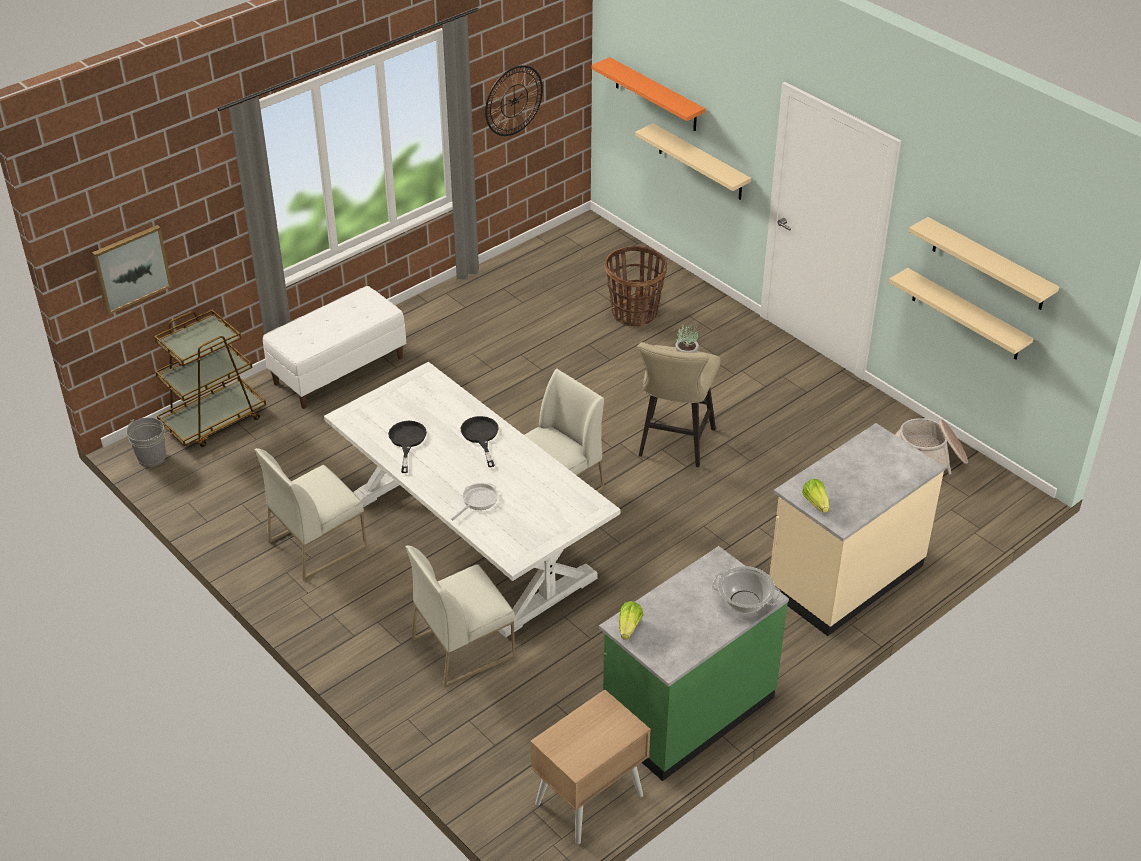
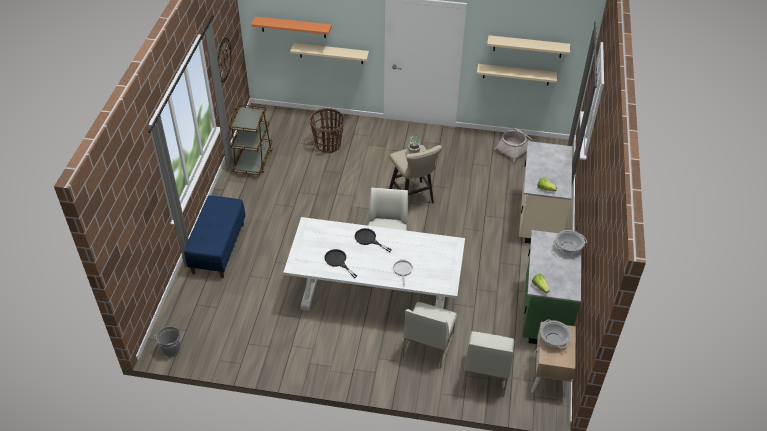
camera: 40 degrees left, 5 degrees up
picture [92,225,172,315] -> none
brown cart [154,310,266,447] -> brown cart moved to [229,104,273,175]
white chair [254,448,367,580] -> white chair moved to [463,331,514,397]
white bench [263,286,406,409] -> blue bench [184,195,246,278]
none -> cooking pot [540,319,571,349]

